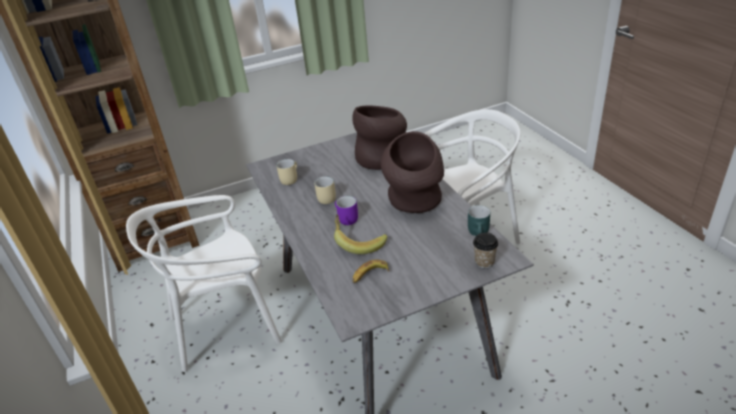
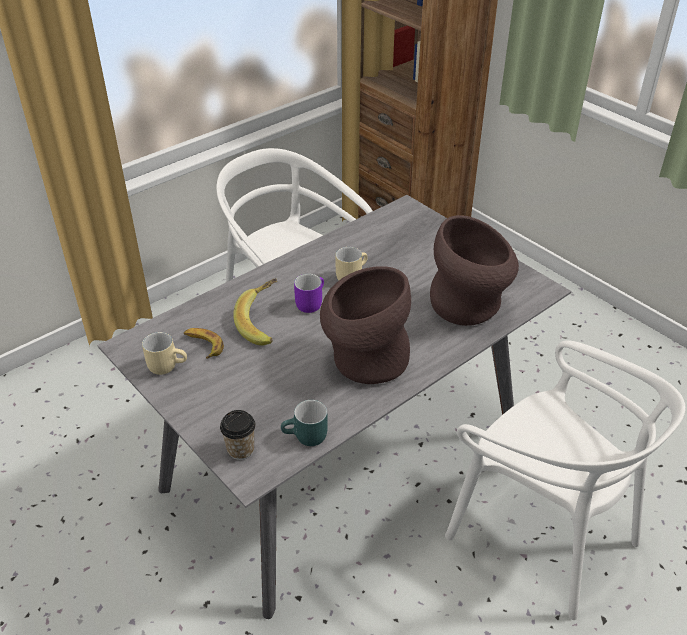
camera: 70 degrees right, 5 degrees up
beige mug [276,159,297,185] -> beige mug moved to [142,332,187,375]

